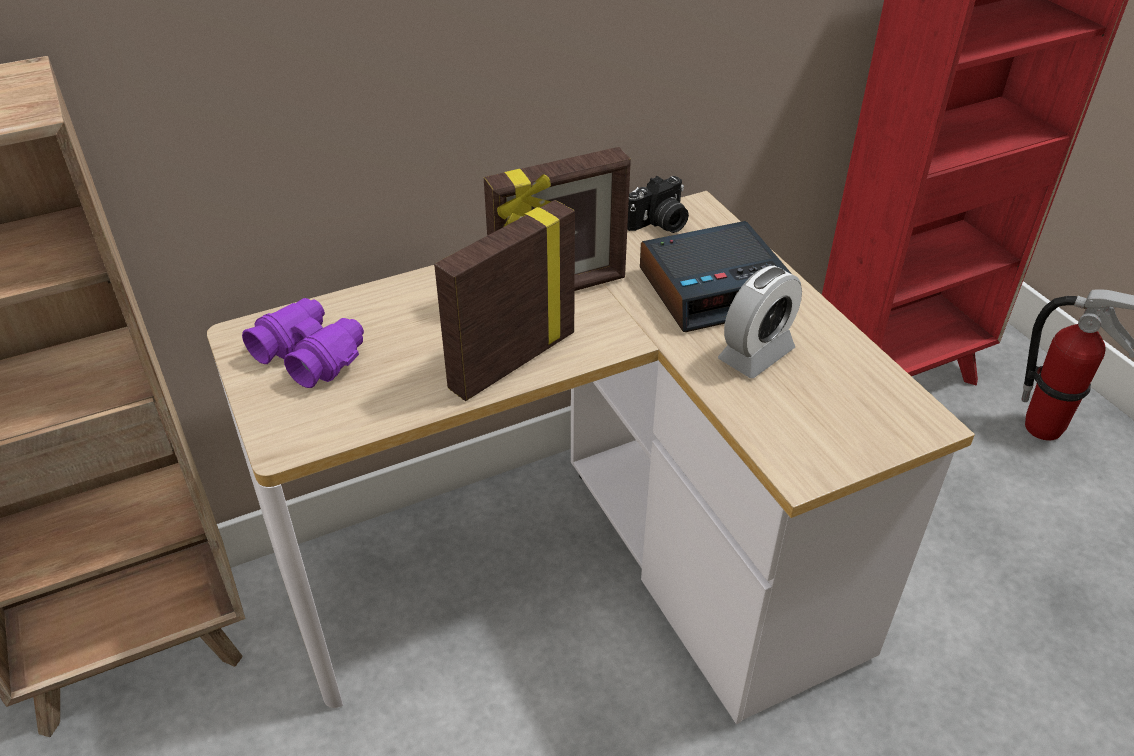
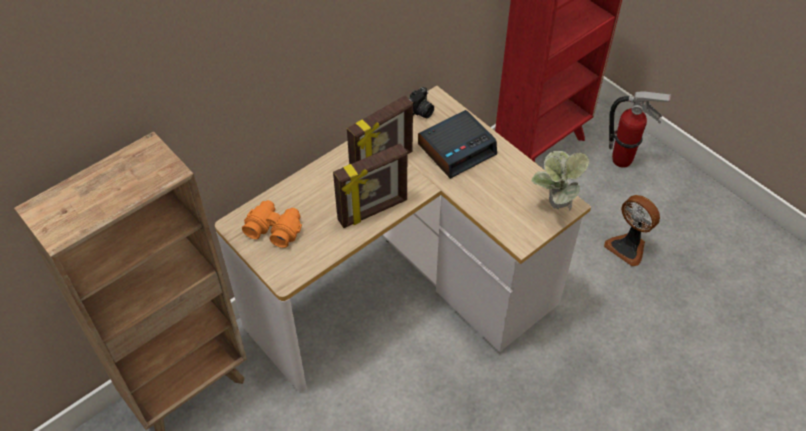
camera: 15 degrees left, 10 degrees up
purple binoculars [242,298,364,388] -> orange binoculars [242,200,302,248]
picture frame [434,200,575,401] -> picture frame turned 150 degrees counterclockwise [333,143,407,228]
alarm clock [718,266,802,378] -> none
none -> potted plant [531,151,589,211]
none -> fan [604,195,660,266]

